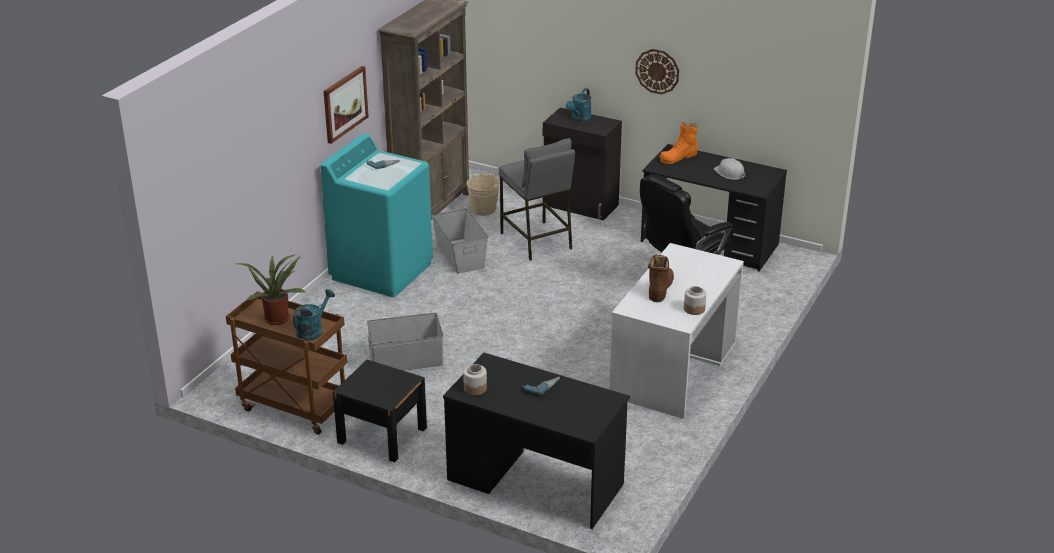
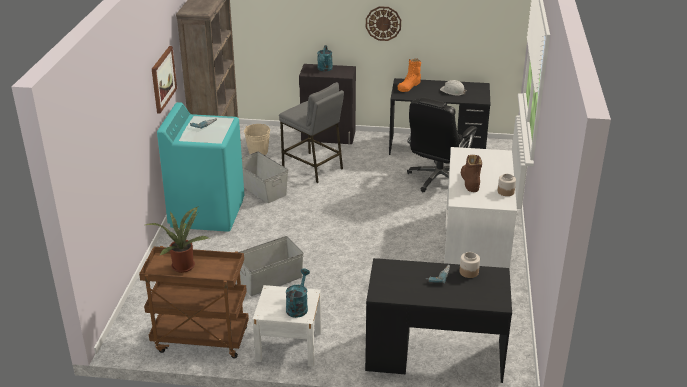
camera: 20 degrees left, 0 degrees up
turquoise watering can [293,289,335,341] -> turquoise watering can moved to [286,269,310,318]
black nightstand [333,360,427,462] -> white nightstand [252,285,321,367]
jar [463,364,487,395] -> jar moved to [460,252,480,278]

